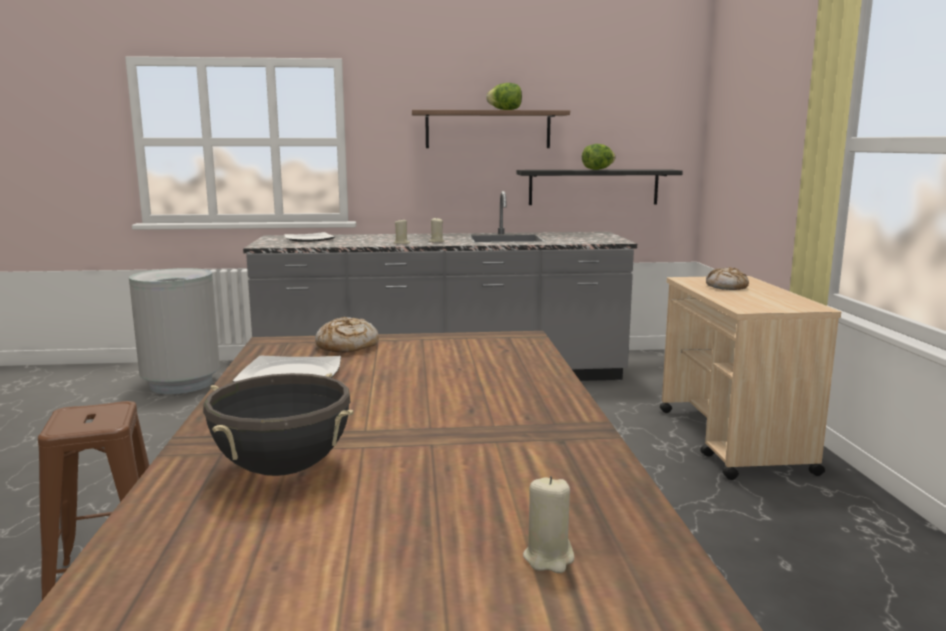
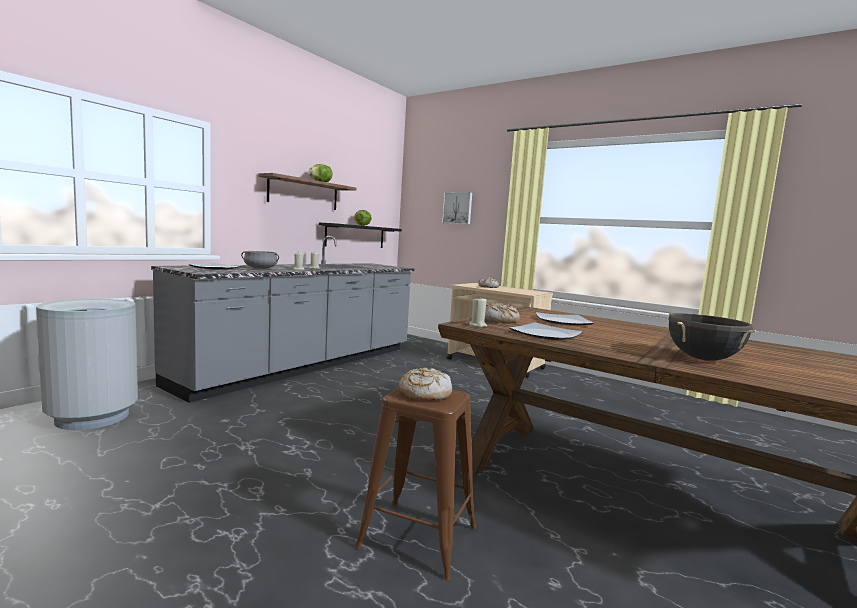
camera: 50 degrees left, 5 degrees down
beige candle [523,476,574,573] -> beige candle moved to [469,299,487,327]
none -> grey cooking pot [241,251,279,269]
none -> bread [399,368,452,400]
none -> picture [442,192,472,224]
none -> plate [536,312,594,325]

